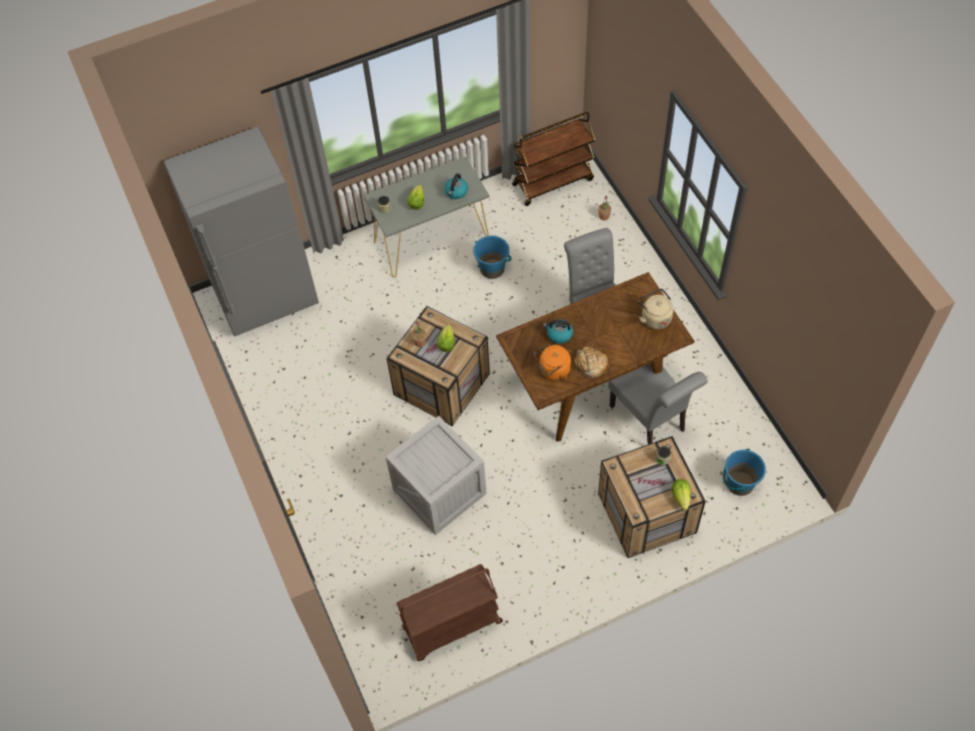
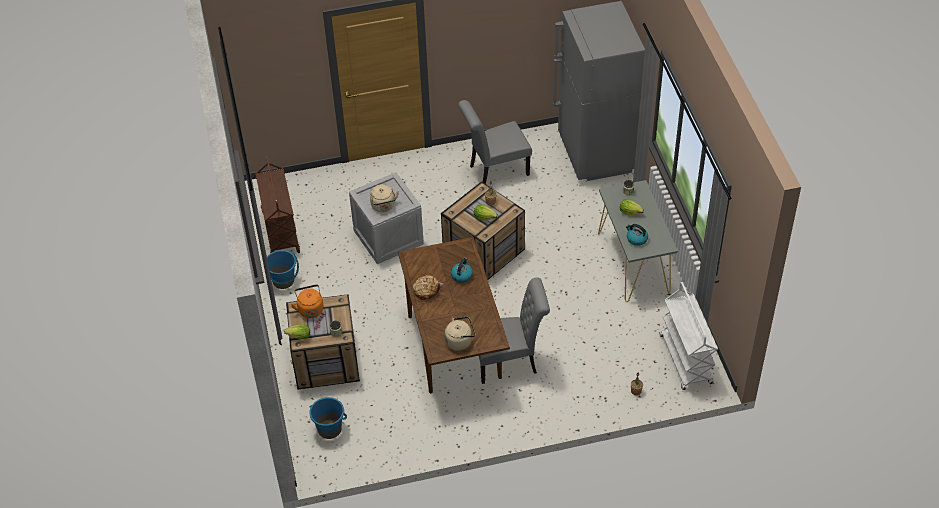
camera: 100 degrees right, 10 degrees down
blue bucket [473,235,512,279] -> blue bucket moved to [267,250,299,289]
brown cart [512,112,595,206] -> white cart [659,282,718,390]
orange kettle [534,344,571,380] -> orange kettle moved to [291,285,323,318]
grey chair [608,363,708,444] -> grey chair moved to [458,100,532,184]
none -> beige kettle [370,185,399,212]

